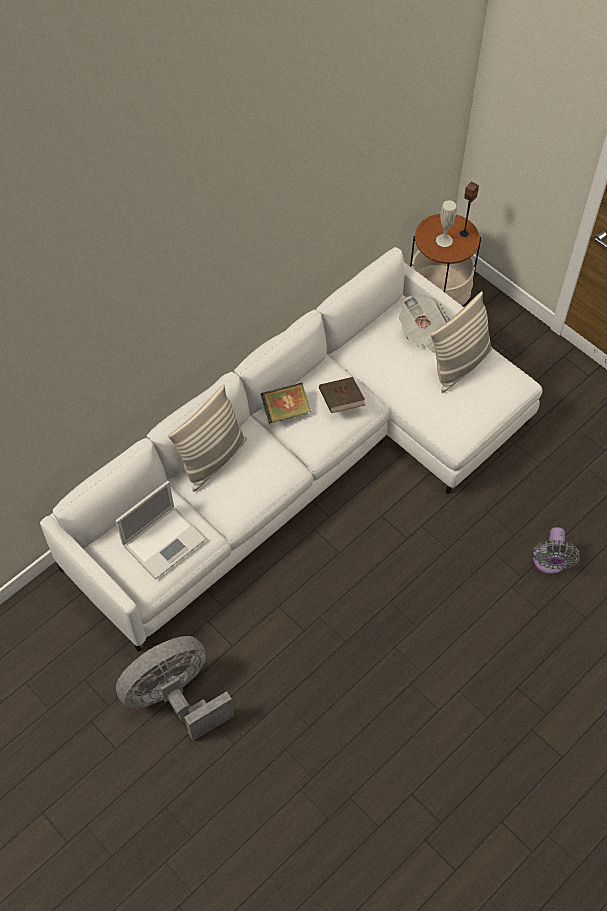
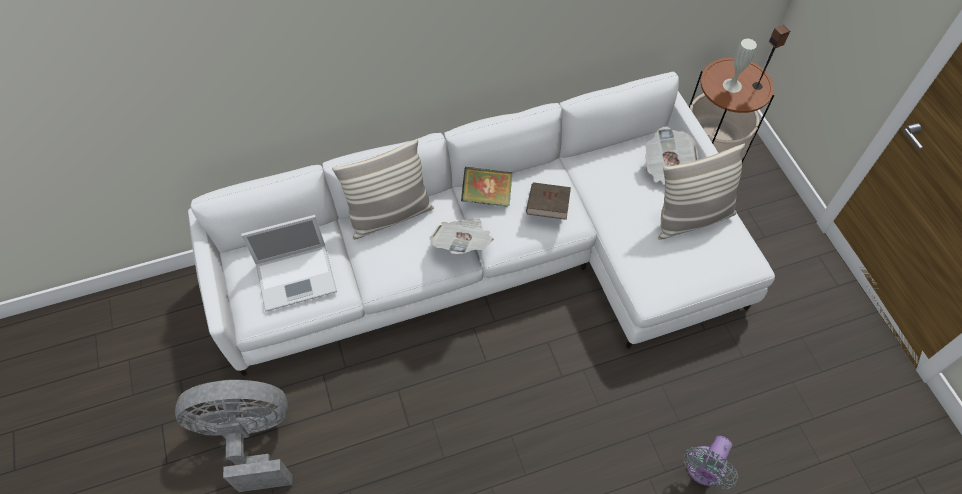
camera: 25 degrees right, 0 degrees up
none -> newspaper [430,218,494,254]

